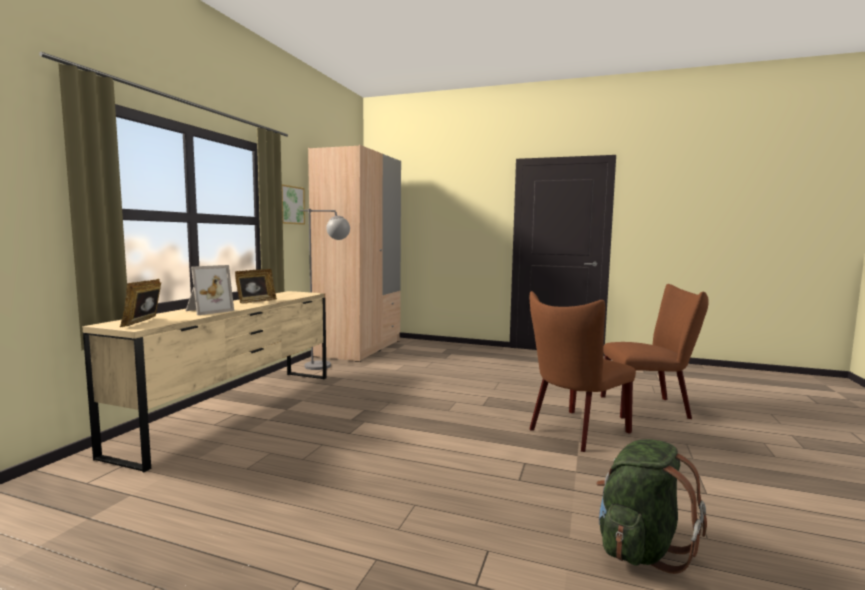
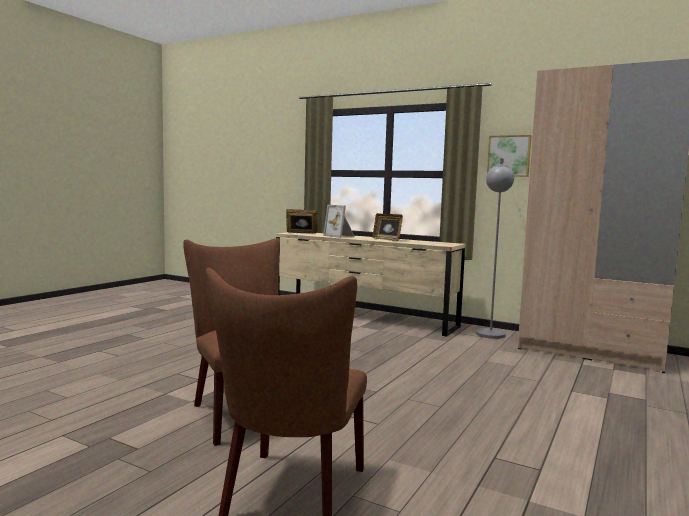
camera: 100 degrees right, 0 degrees up
green backpack [596,439,707,574] -> none

